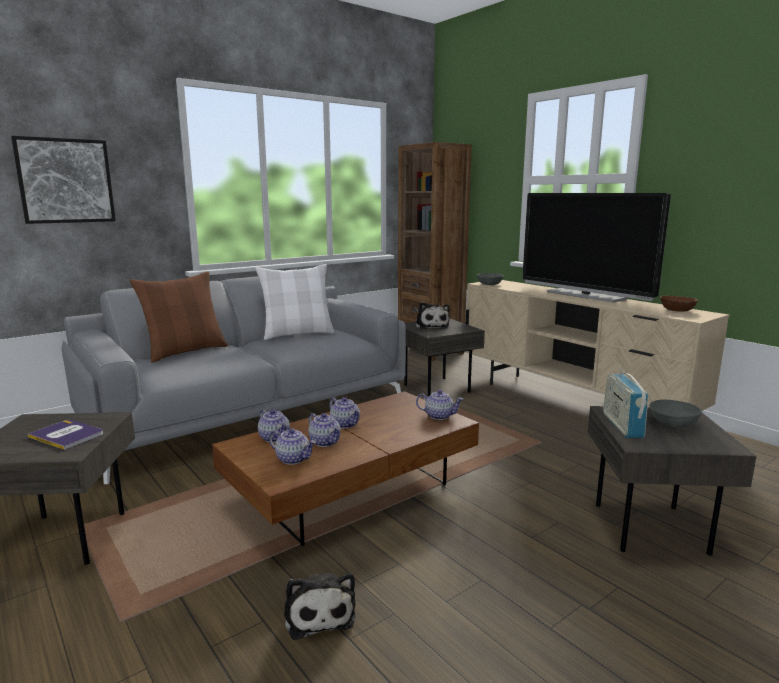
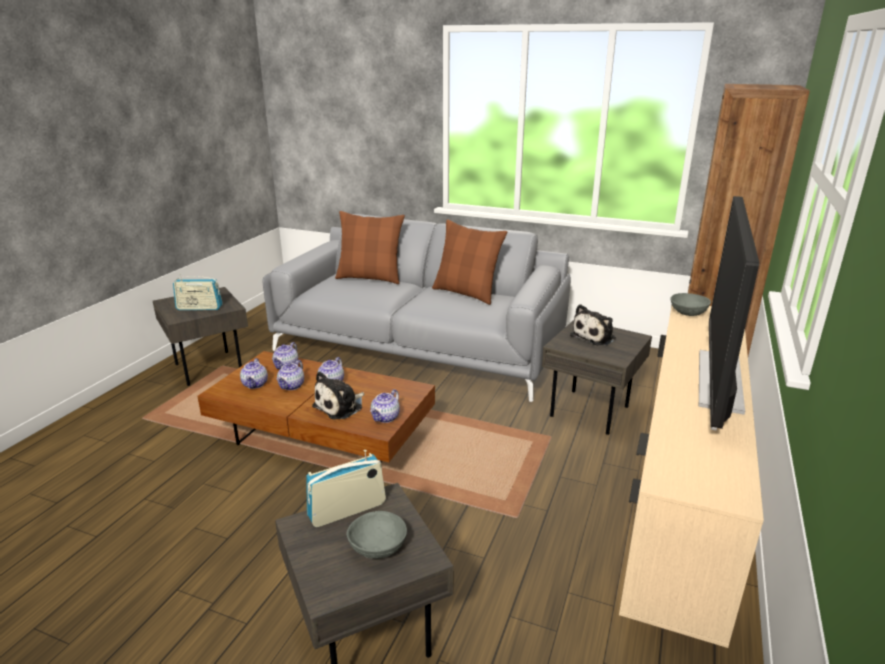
camera: 60 degrees right, 10 degrees up
picture [11,136,116,224] -> none
book [28,420,103,450] -> radio [173,274,223,310]
white pillow [255,264,335,340] -> brown pillow [432,219,507,305]
plush toy [284,573,356,640] -> plush toy moved to [312,371,364,420]
teapot [416,390,464,420] -> teapot turned 45 degrees clockwise [370,389,400,423]
brown bowl [660,296,698,312] -> none

